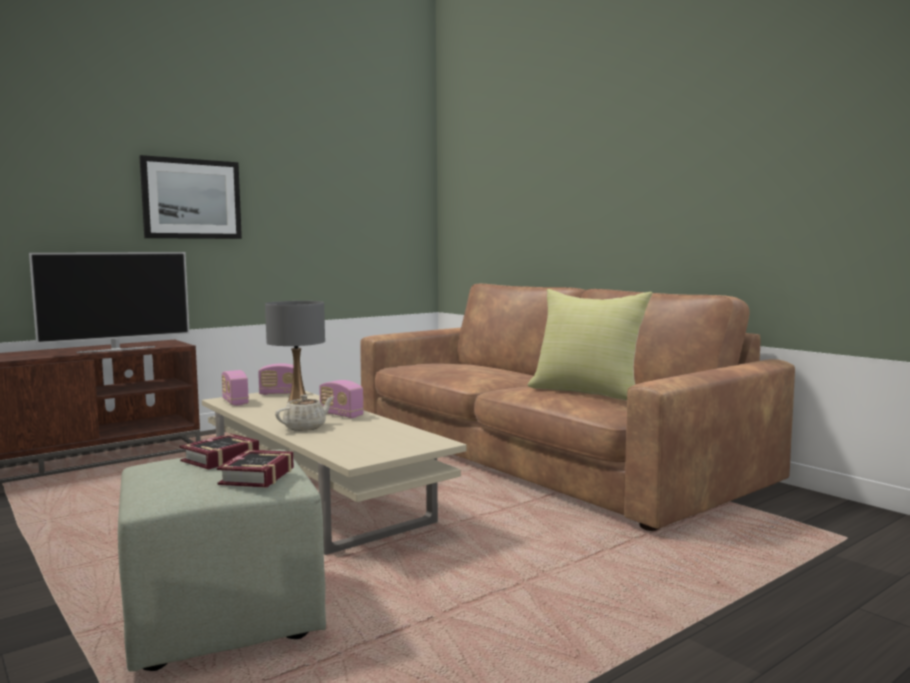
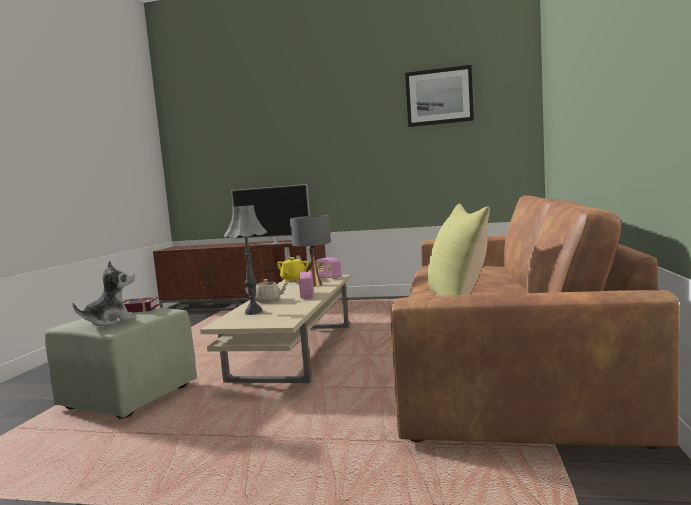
camera: 50 degrees right, 0 degrees up
picture [139,155,242,239] -> picture moved to [405,65,474,127]
book [217,450,294,488] -> plush toy [73,260,136,326]
radio [222,370,249,406] -> yellow teapot [277,257,309,282]
none -> grey table lamp [224,205,267,315]

